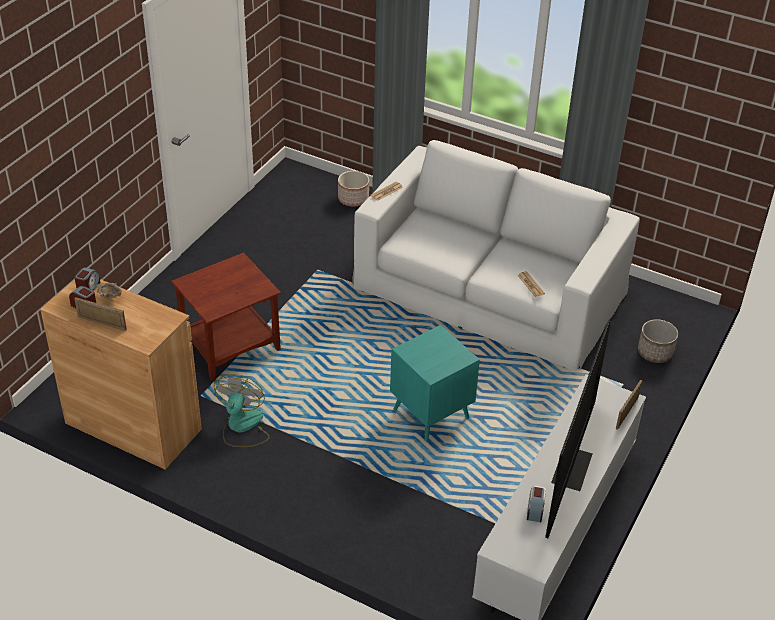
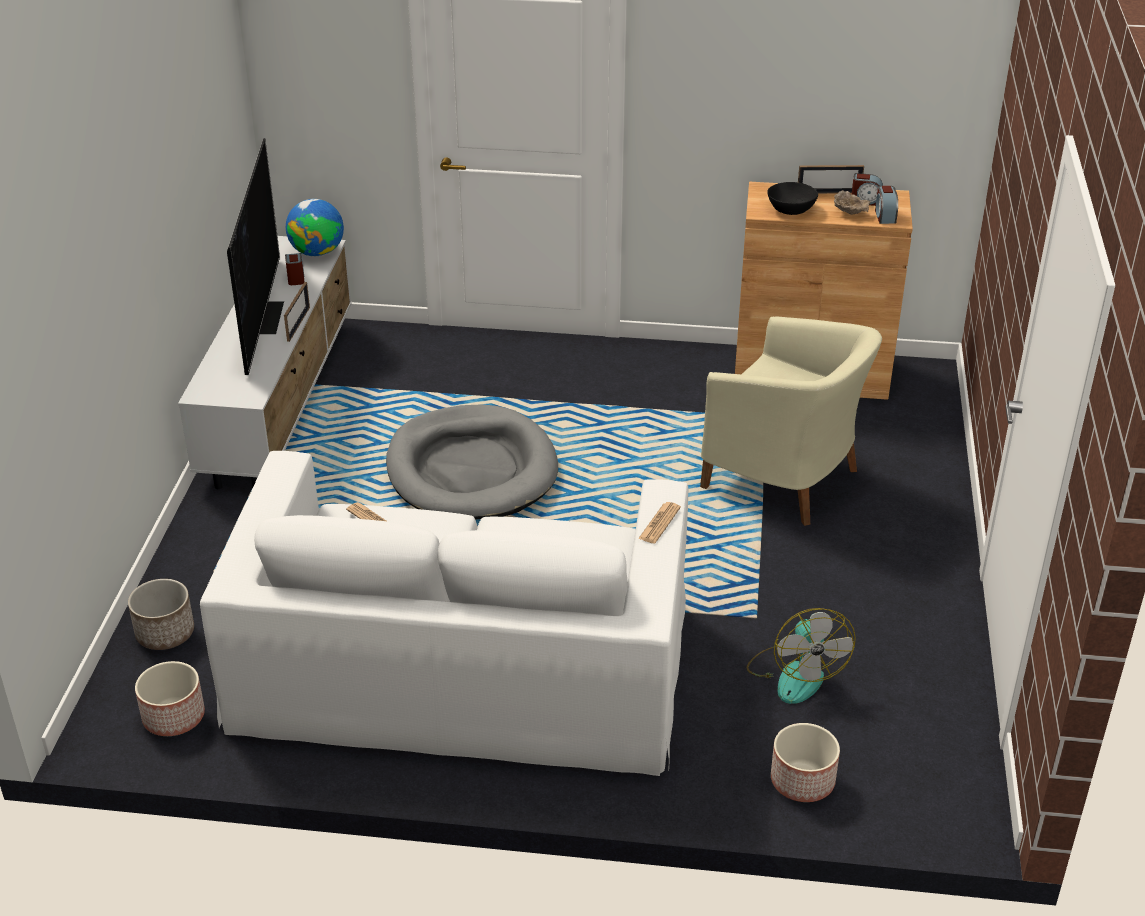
camera: 160 degrees right, 5 degrees down
brown side table [171,253,281,380] -> beige armchair [700,316,882,526]
fan [214,374,270,447] -> fan moved to [747,608,856,704]
turquoise side table [390,325,480,441] -> grey dog bed [386,404,558,519]
picture frame [616,380,642,430] -> picture frame moved to [284,282,310,342]
none -> planter [135,661,205,736]
none -> globe [286,199,344,257]
none -> black bowl [767,182,818,215]

